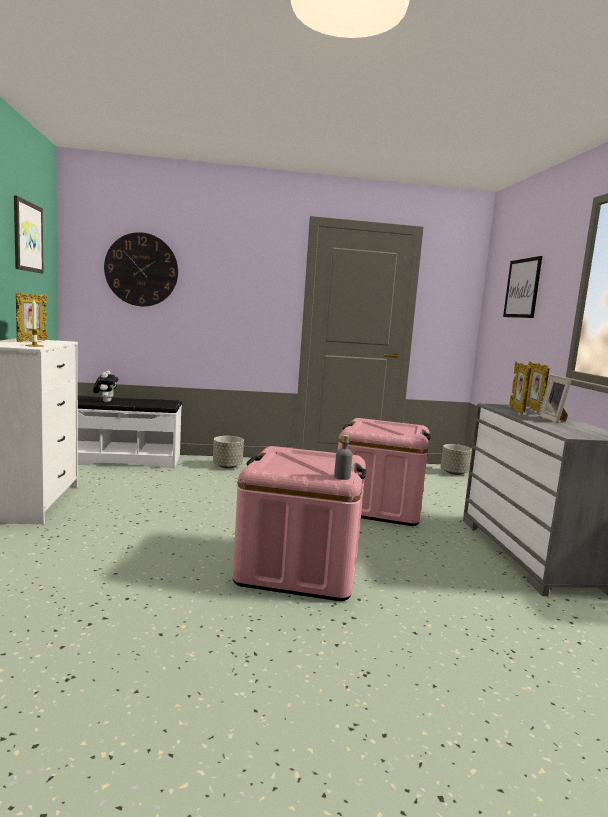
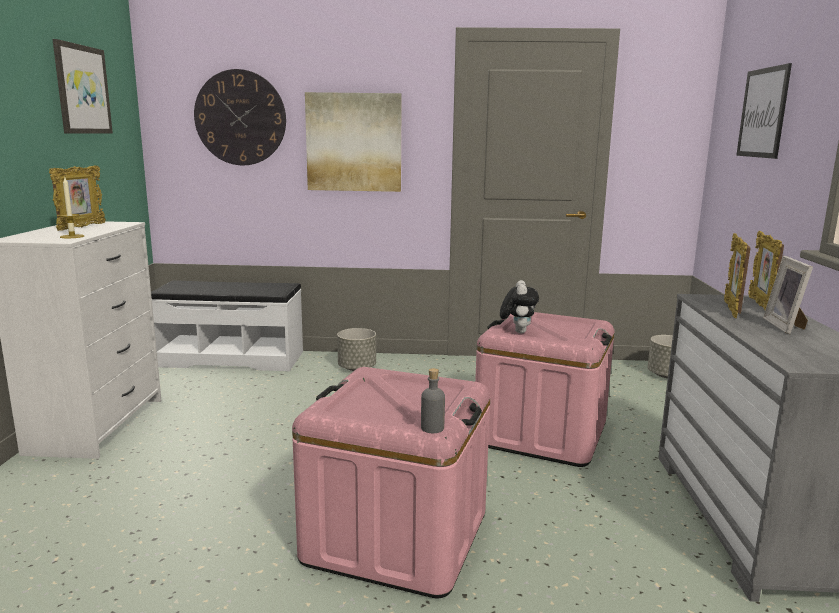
camera: 10 degrees right, 5 degrees up
plush toy [93,371,118,402] -> plush toy moved to [500,280,539,333]
none -> picture [305,92,402,192]

